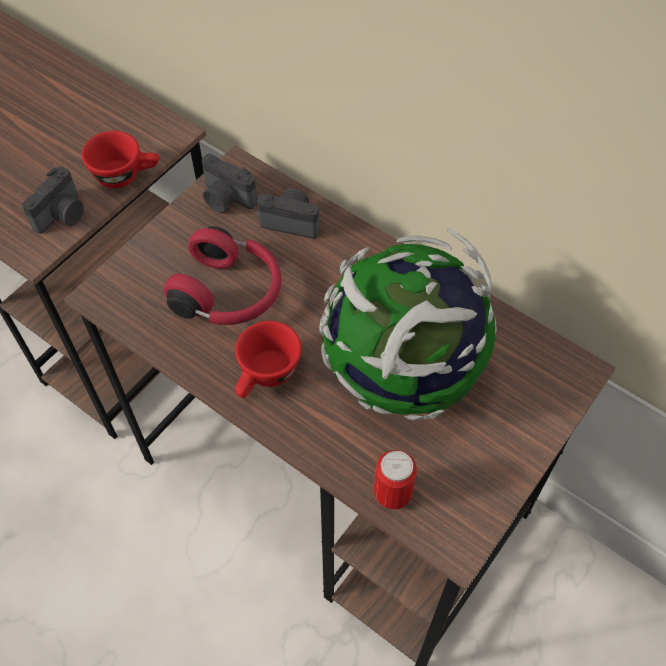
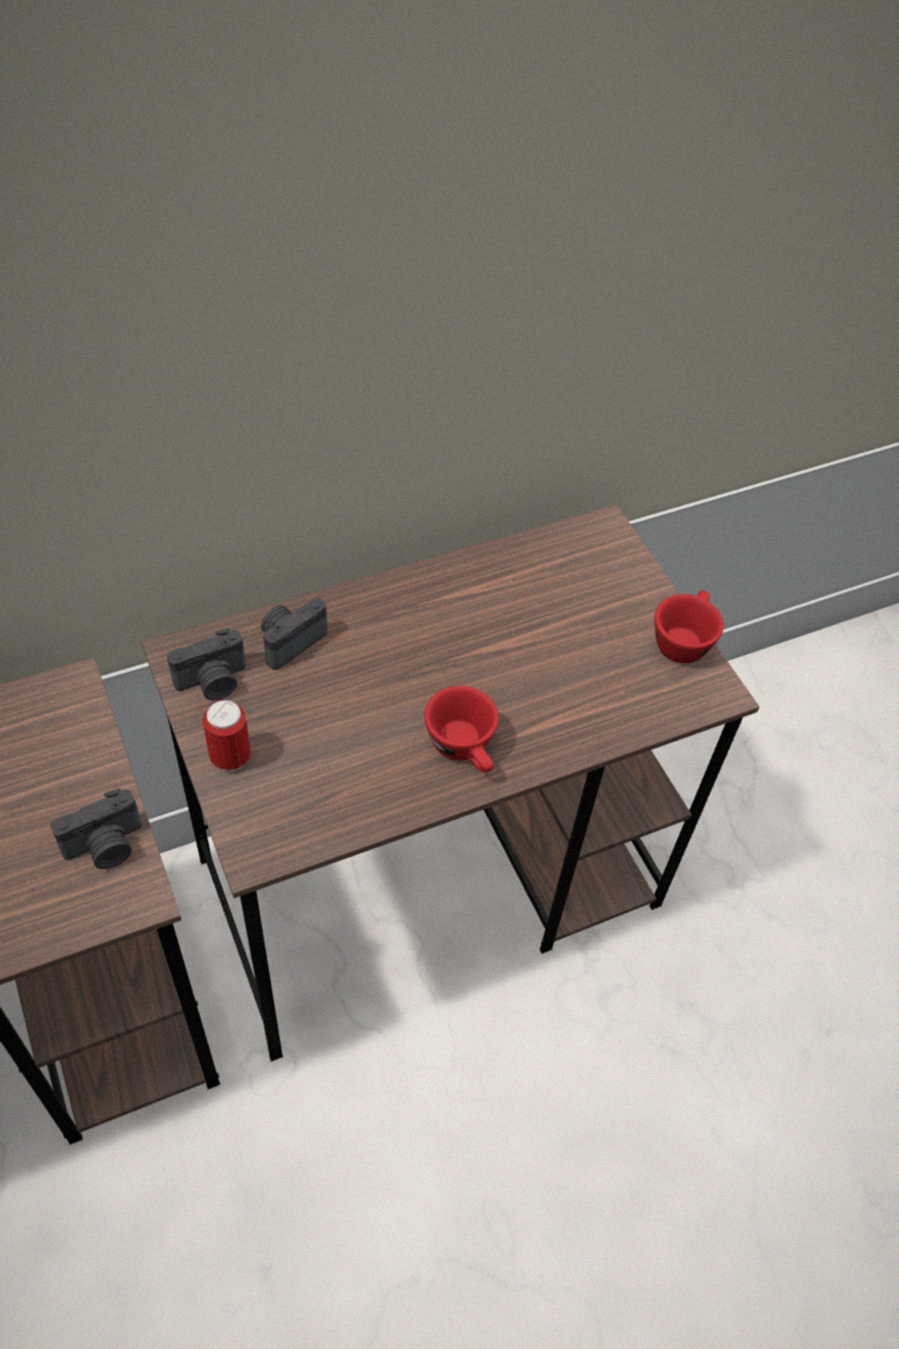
camera: 65 degrees left, 5 degrees down
camera [22,166,84,234] -> camera turned 90 degrees clockwise [50,789,142,869]
red cup [82,131,159,188] -> red cup moved to [654,590,724,663]
red headphones [164,226,281,325] -> none
globe [319,228,497,421] -> none
can [374,450,417,509] -> can moved to [203,700,251,771]

